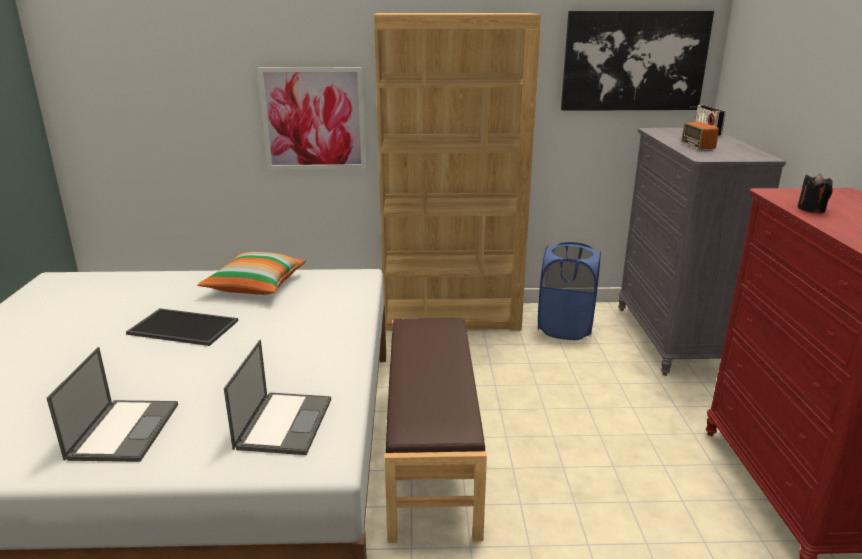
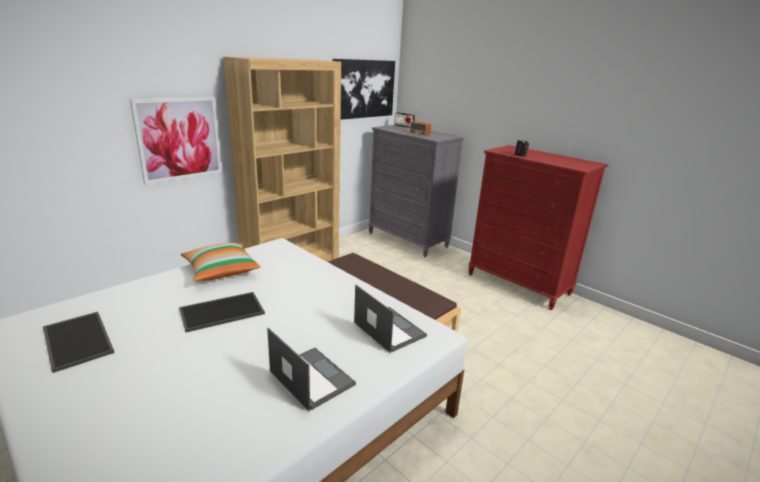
camera: 45 degrees left, 0 degrees up
blue laundry basket [538,242,601,340] -> none
none -> tray [43,312,114,373]

